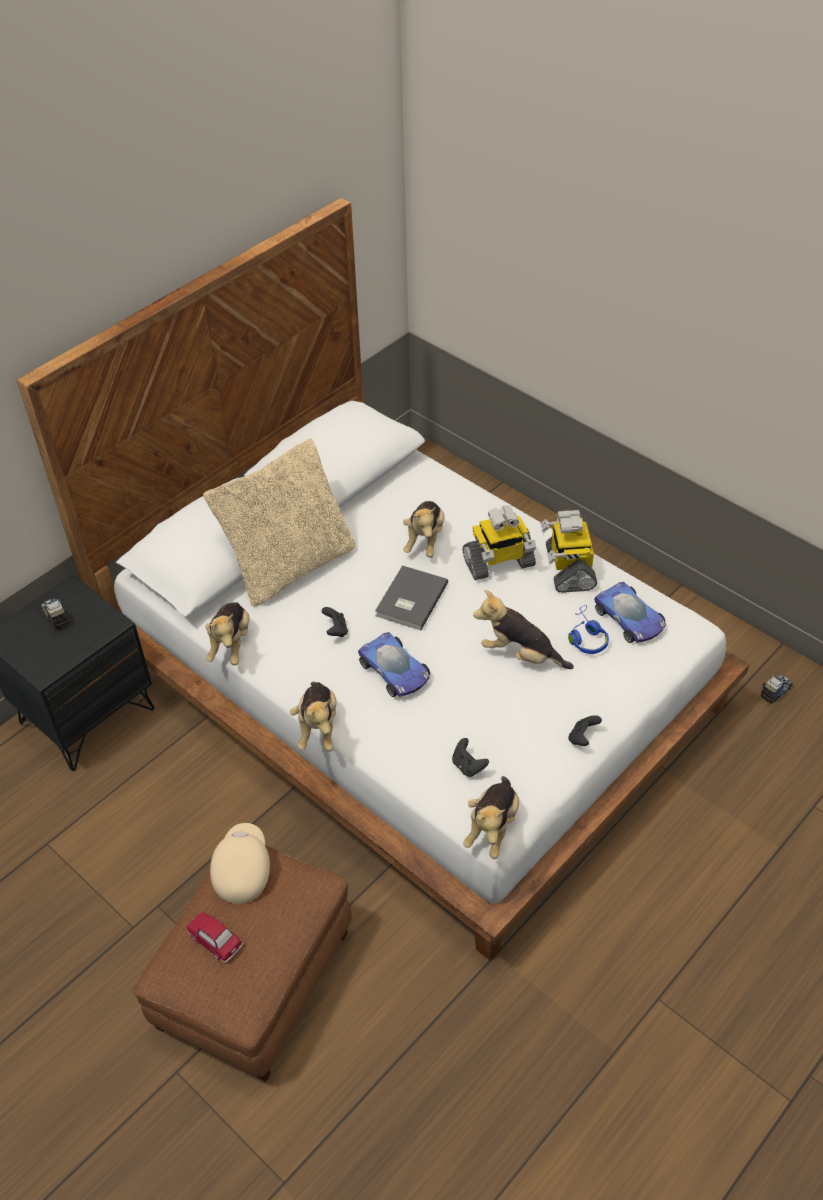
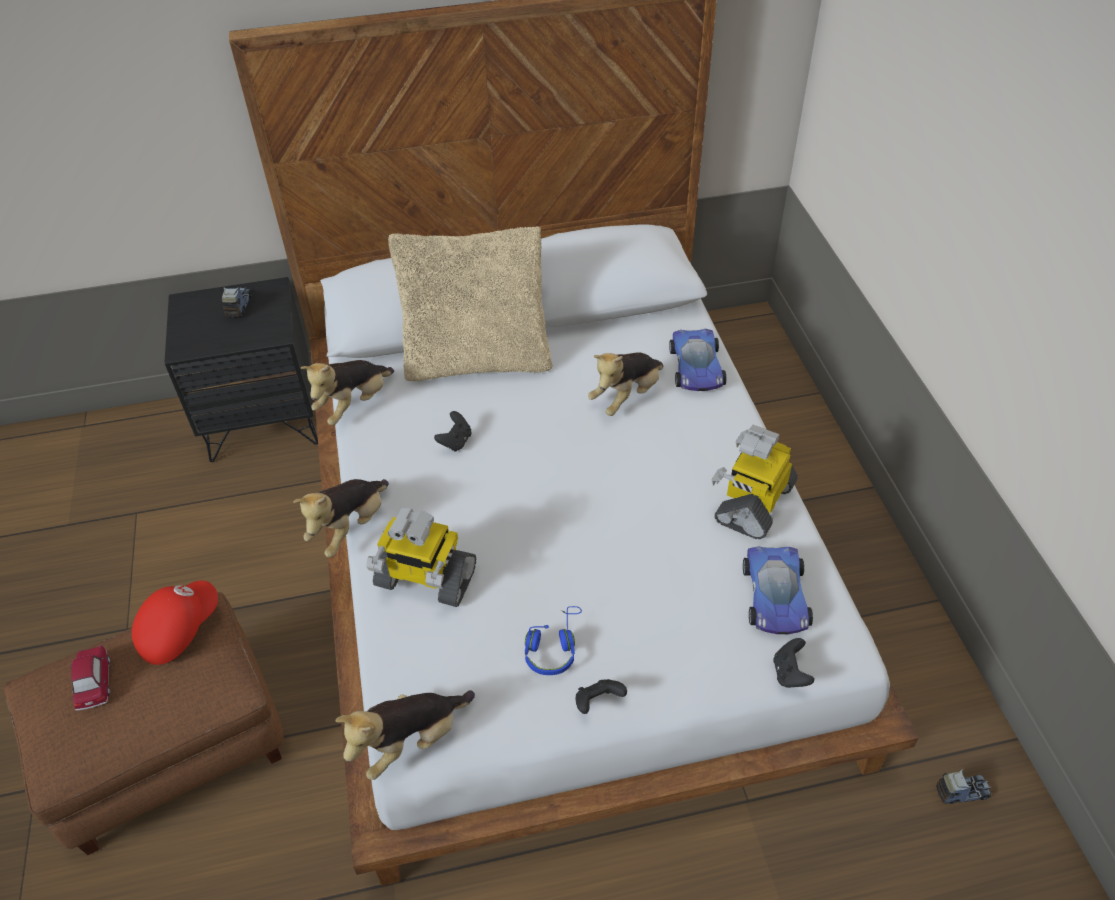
camera: 35 degrees right, 0 degrees up
beige cap [210,823,270,904] -> red cap [132,581,218,665]
toy car [358,632,430,697] -> toy car moved to [669,329,726,391]
grey book [375,565,448,630] -> none
black game controller [452,738,489,777] -> black game controller moved to [773,638,814,688]
toy robot [462,506,536,580] -> toy robot moved to [366,508,476,607]
plush toy [473,590,574,669] -> none
blue headphones [568,605,609,654] -> blue headphones moved to [525,606,582,675]

